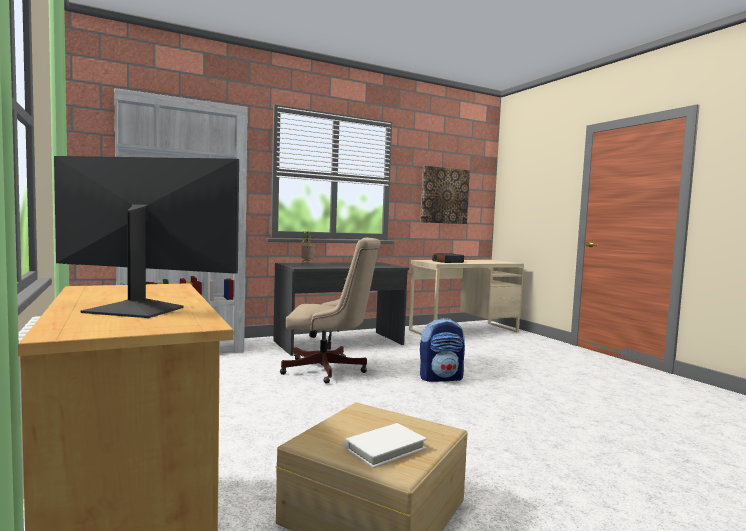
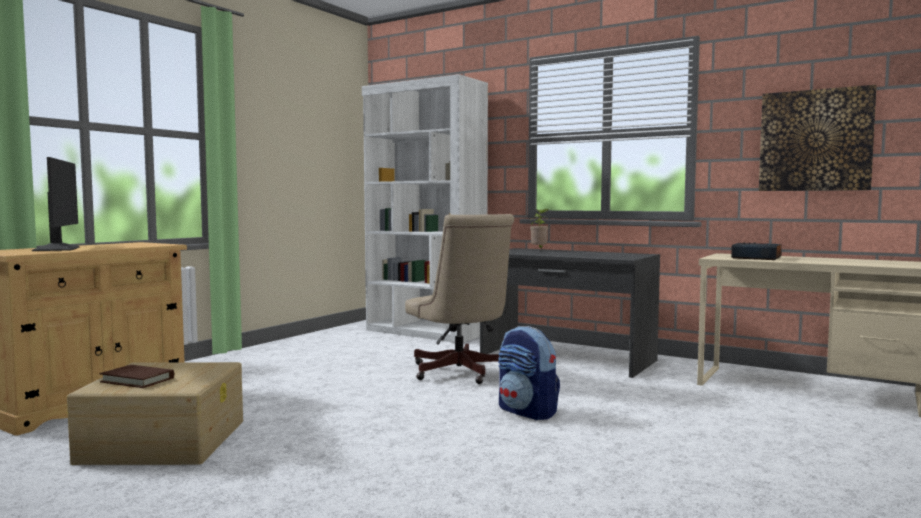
camera: 60 degrees right, 0 degrees up
white book [344,423,427,468] -> brown book [100,365,174,388]

